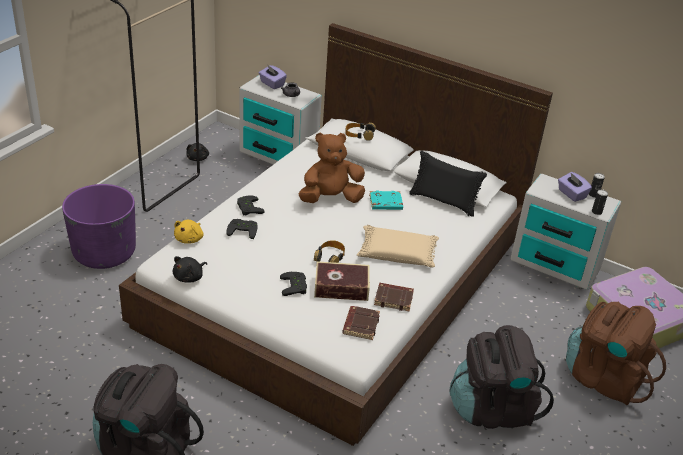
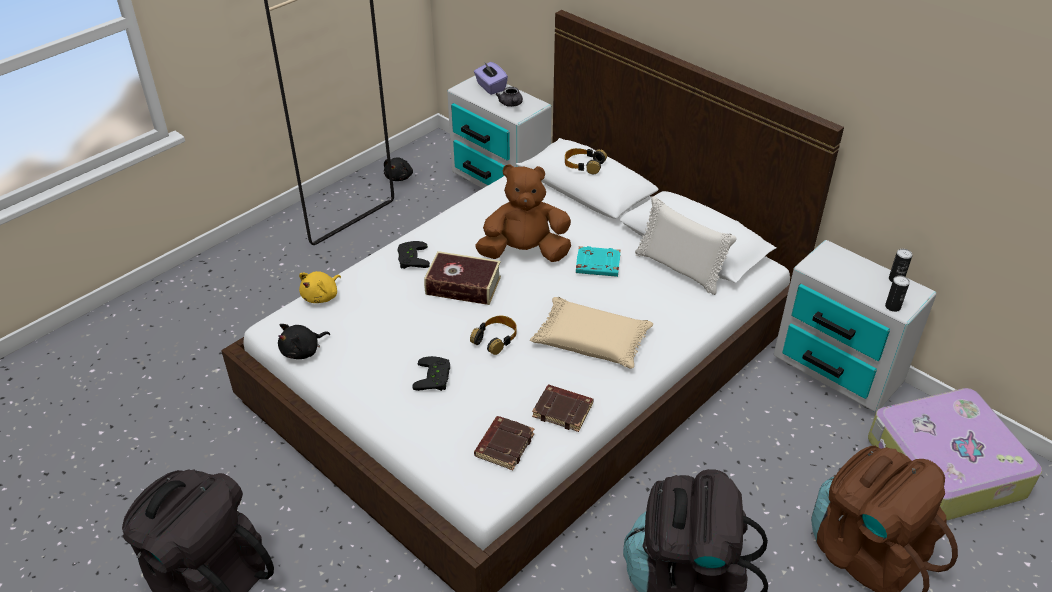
camera: 15 degrees right, 5 degrees up
purple planter [62,184,136,269] -> none
black game controller [226,219,258,239] -> none
book [314,261,370,301] -> book moved to [424,251,501,305]
black pillow [409,151,487,217] -> white pillow [635,196,737,295]
purple tissue box [558,172,592,202] -> none

